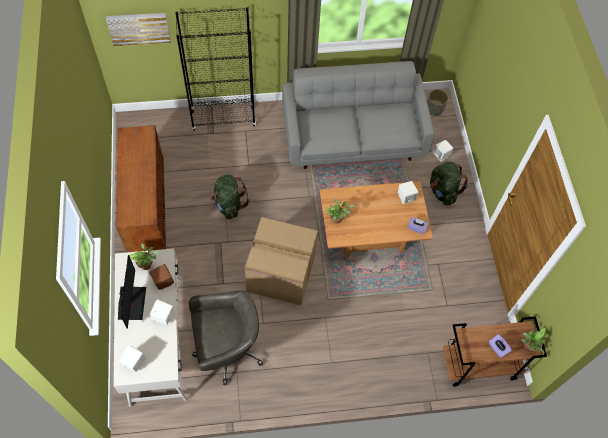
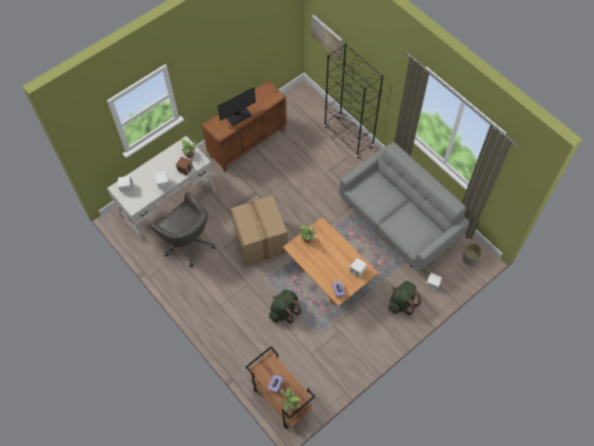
camera: 60 degrees right, 0 degrees up
monitor [118,255,146,329] -> monitor moved to [218,87,256,126]
green backpack [211,174,250,219] -> green backpack moved to [269,289,302,324]

